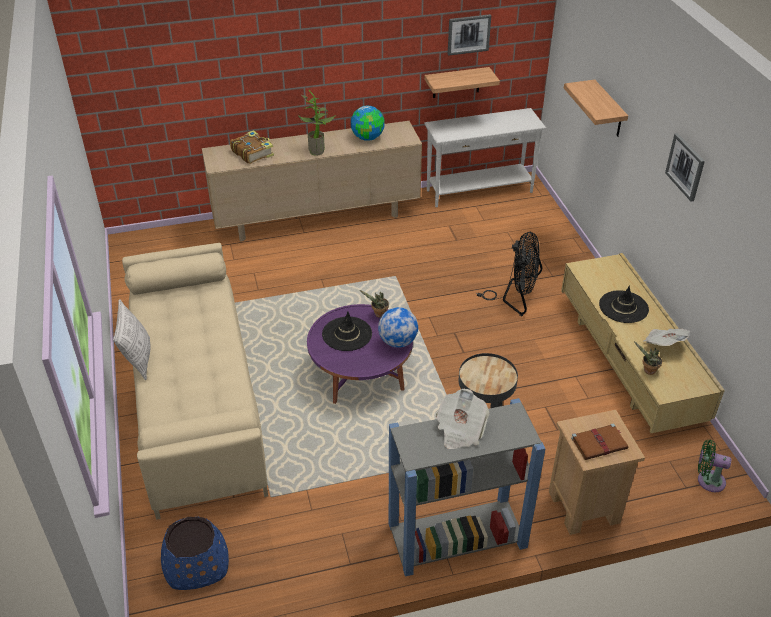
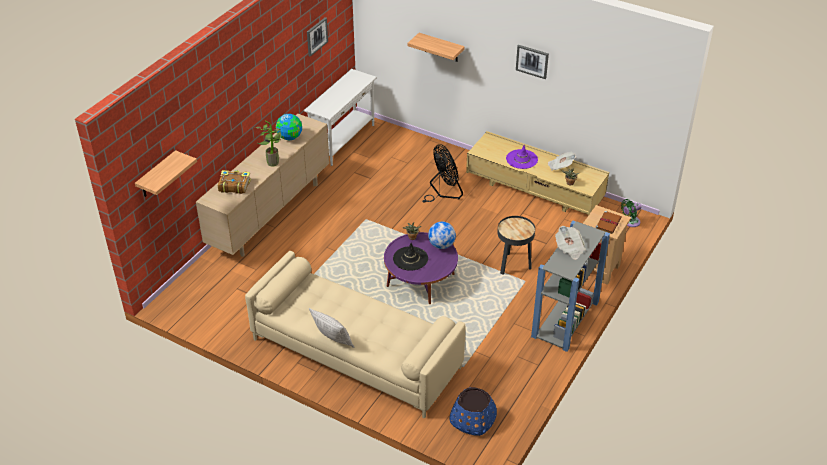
camera: 45 degrees left, 0 degrees up
shelf [424,67,500,98] -> shelf moved to [135,150,197,197]
black hat [599,286,649,323] -> purple hat [506,145,538,169]

